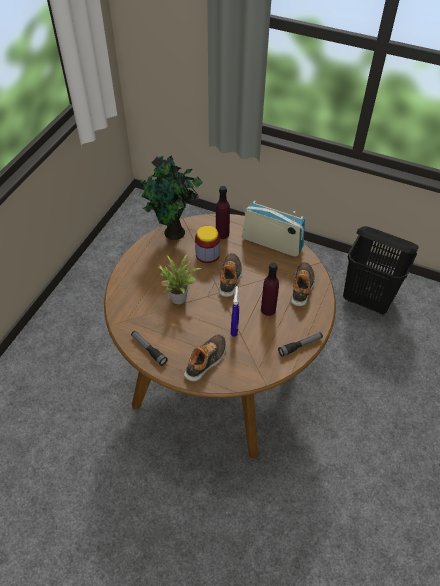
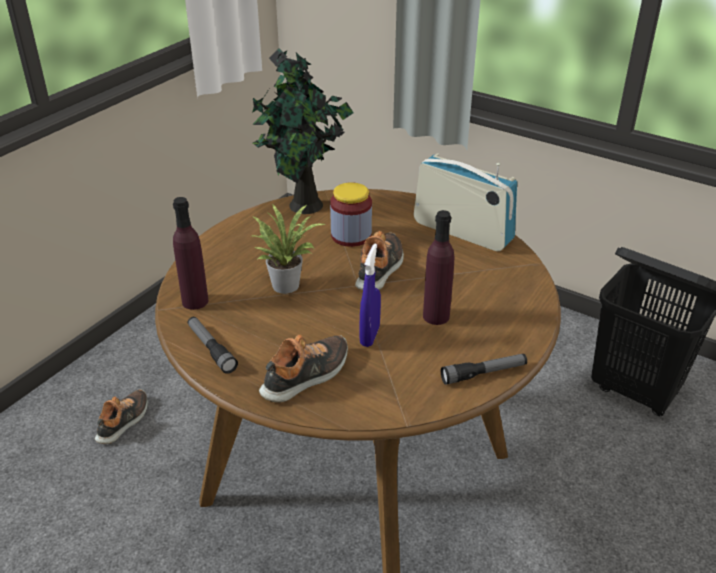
camera: 10 degrees right, 15 degrees down
purple bottle [216,186,230,239] -> purple bottle moved to [173,197,208,310]
shoe [291,262,315,307] -> shoe moved to [95,389,148,444]

